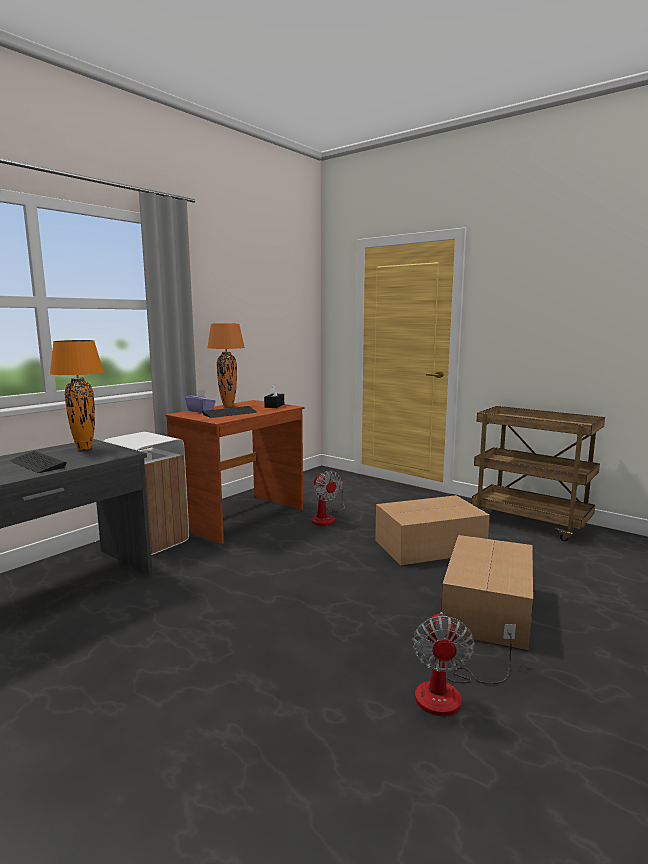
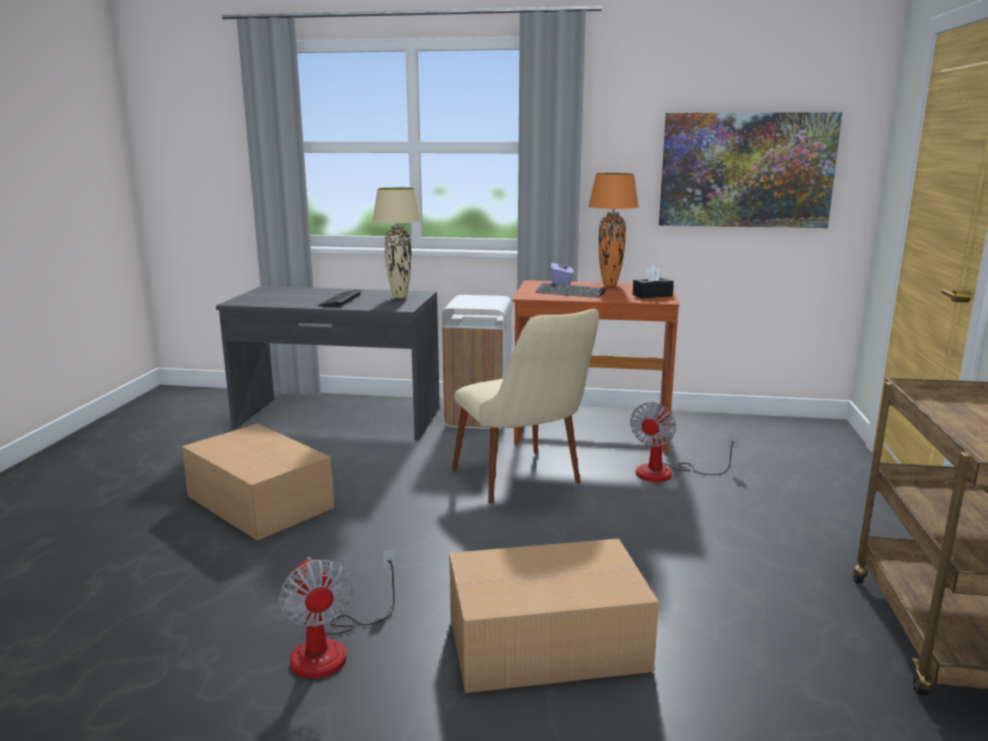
camera: 60 degrees right, 5 degrees up
orange table lamp [50,340,104,450] -> beige table lamp [372,187,422,298]
cardboard box [375,495,490,565] -> cardboard box moved to [182,424,334,541]
fan [412,612,516,716] -> fan turned 90 degrees counterclockwise [279,549,396,678]
none -> beige chair [452,309,599,504]
none -> picture [659,112,842,228]

